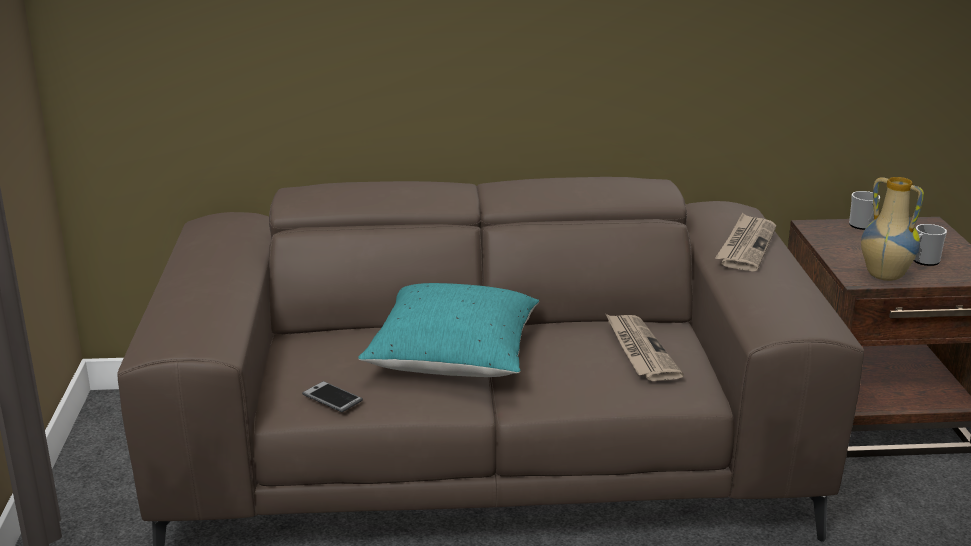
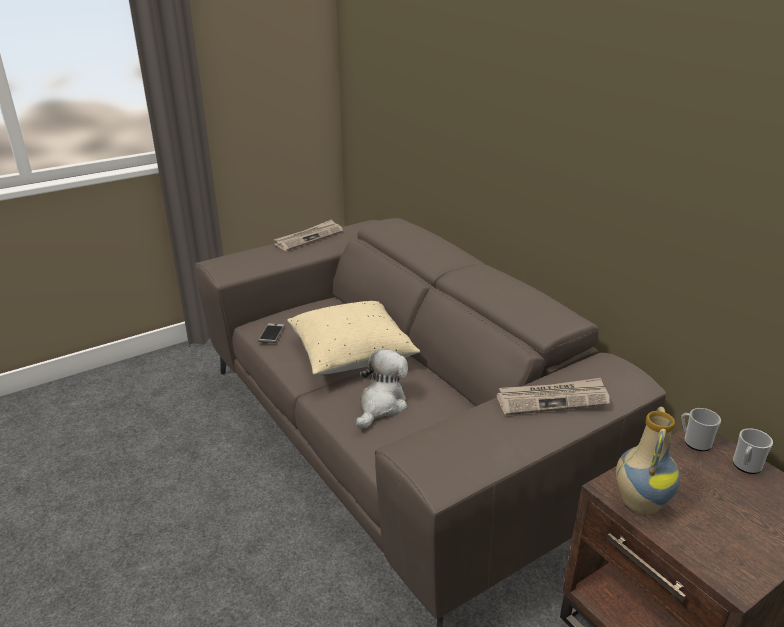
camera: 60 degrees right, 5 degrees up
turquoise pillow [358,283,539,377] -> beige pillow [287,301,420,375]
newspaper [606,314,684,381] -> newspaper moved to [274,219,343,251]
mug [914,224,947,266] -> mug moved to [681,408,721,451]
none -> plush toy [356,350,408,429]

